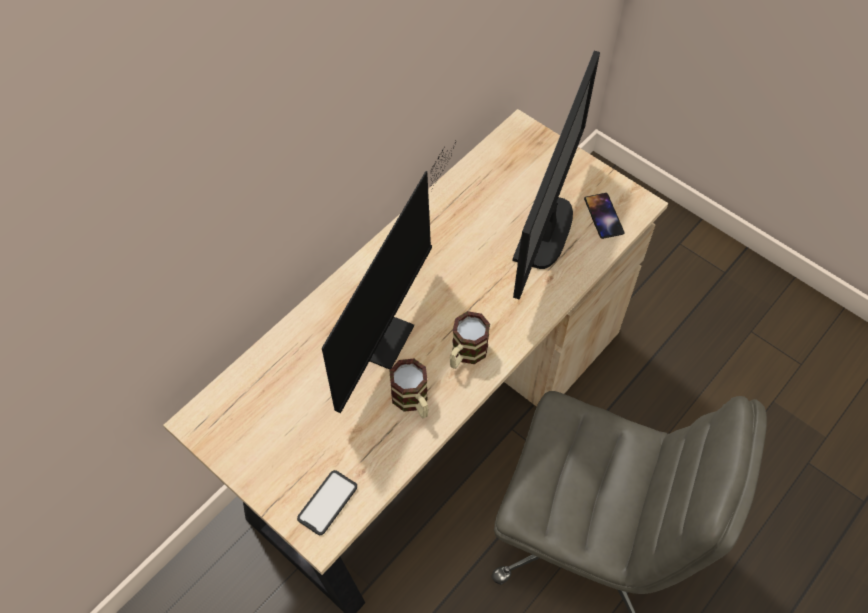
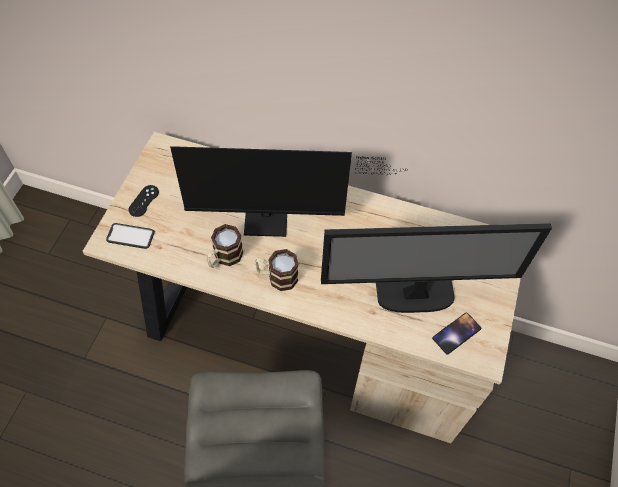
camera: 65 degrees right, 0 degrees up
none -> black game controller [129,185,159,217]

